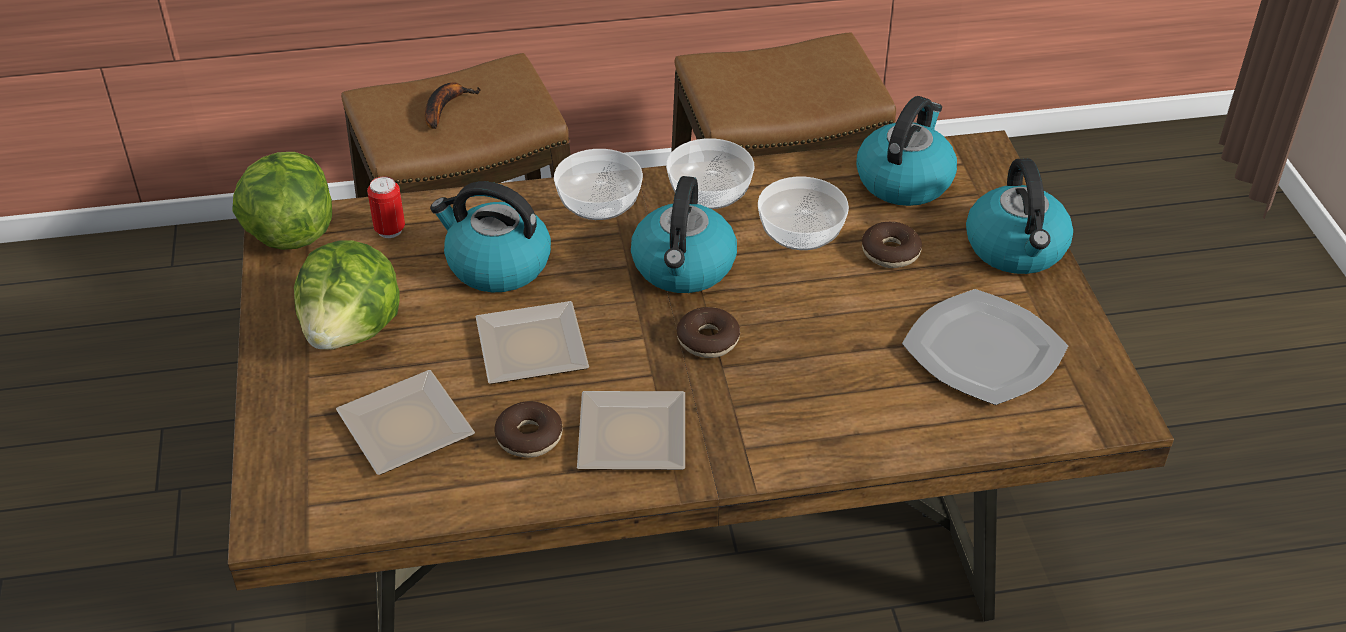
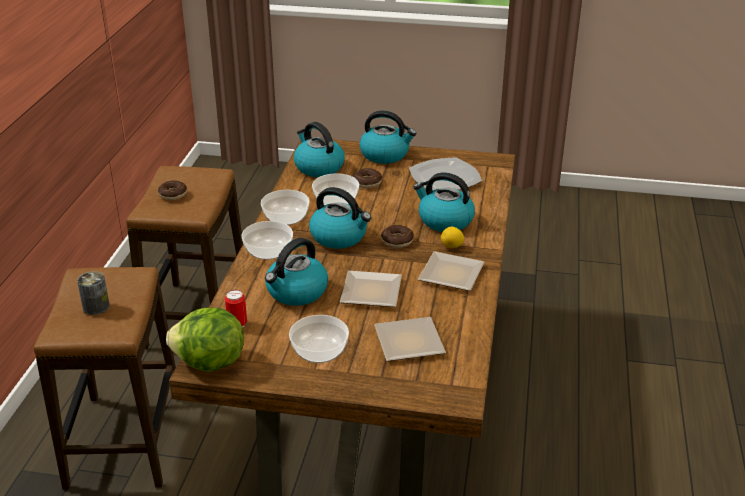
camera: 70 degrees left, 10 degrees down
lettuce [294,240,400,350] -> bowl [289,315,349,363]
banana [425,83,481,129] -> can [77,271,110,315]
donut [494,401,563,458] -> donut moved to [158,180,187,200]
none -> kettle [413,172,475,232]
none -> lemon [441,227,464,248]

